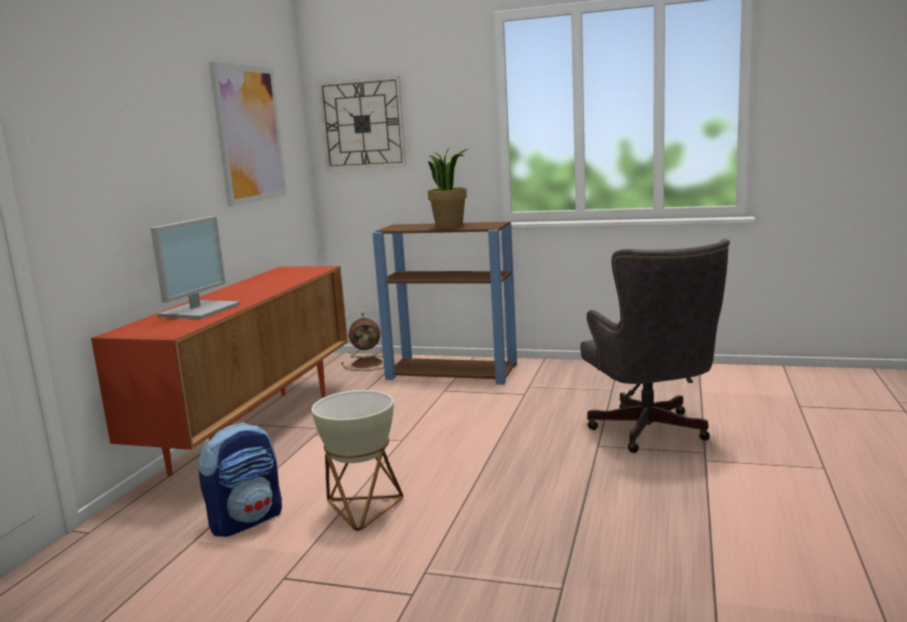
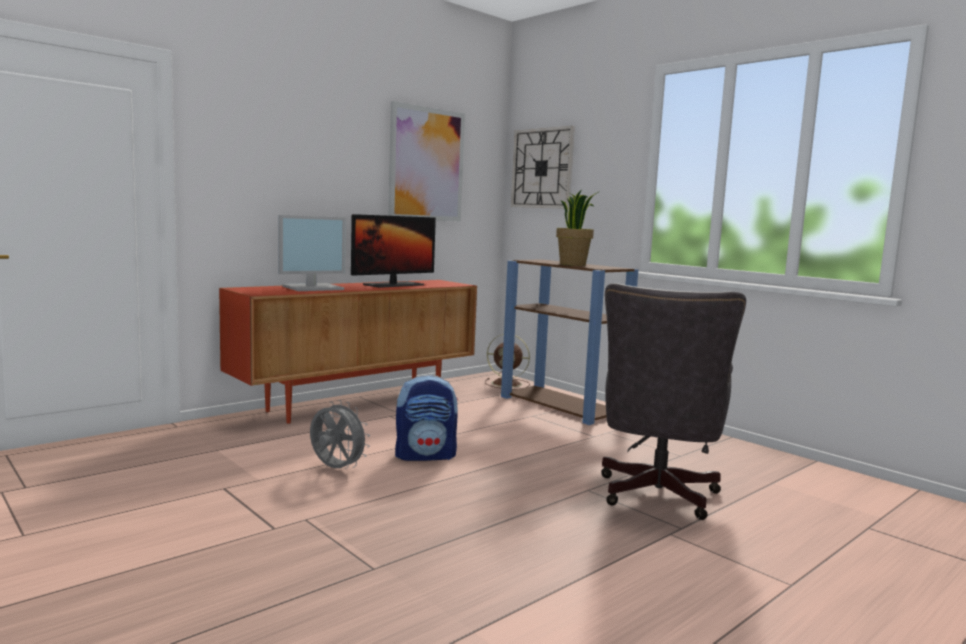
camera: 30 degrees right, 5 degrees down
backpack [199,423,282,537] -> backpack moved to [395,375,458,461]
planter [311,390,404,531] -> grey fan [310,400,370,469]
none -> monitor [351,214,436,288]

